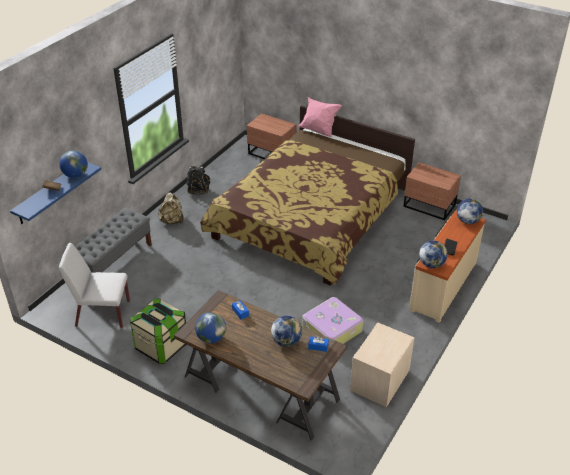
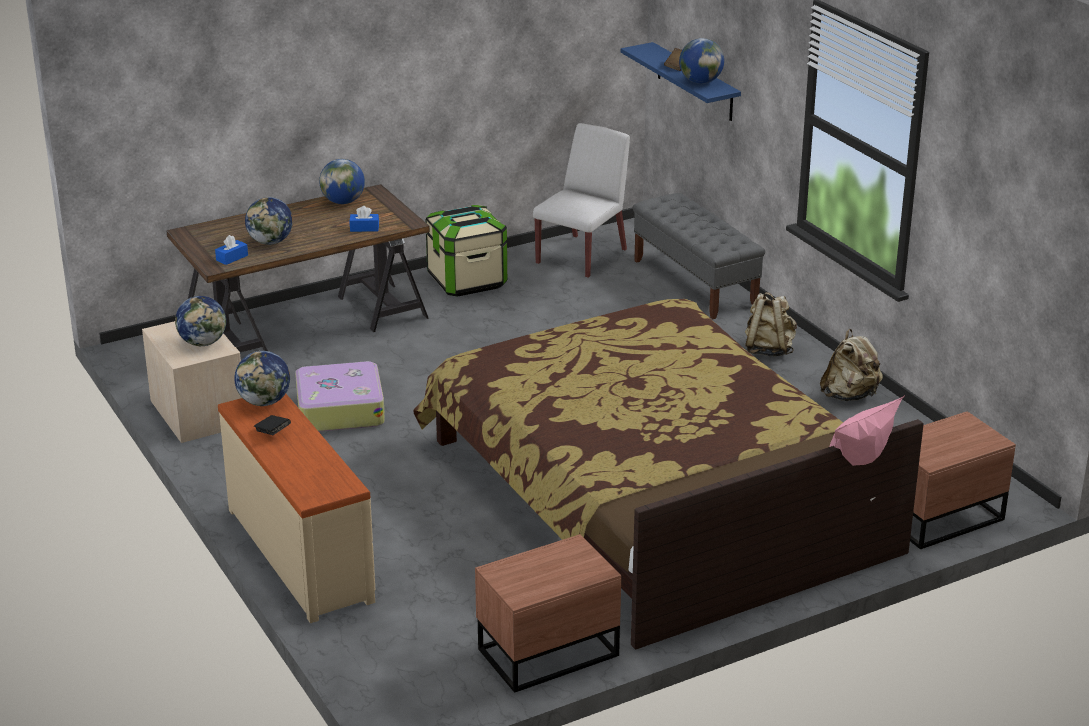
camera: 120 degrees right, 10 degrees down
black backpack [187,166,210,195] -> beige backpack [820,329,883,401]
globe [457,198,483,224] -> globe moved to [175,296,226,346]

